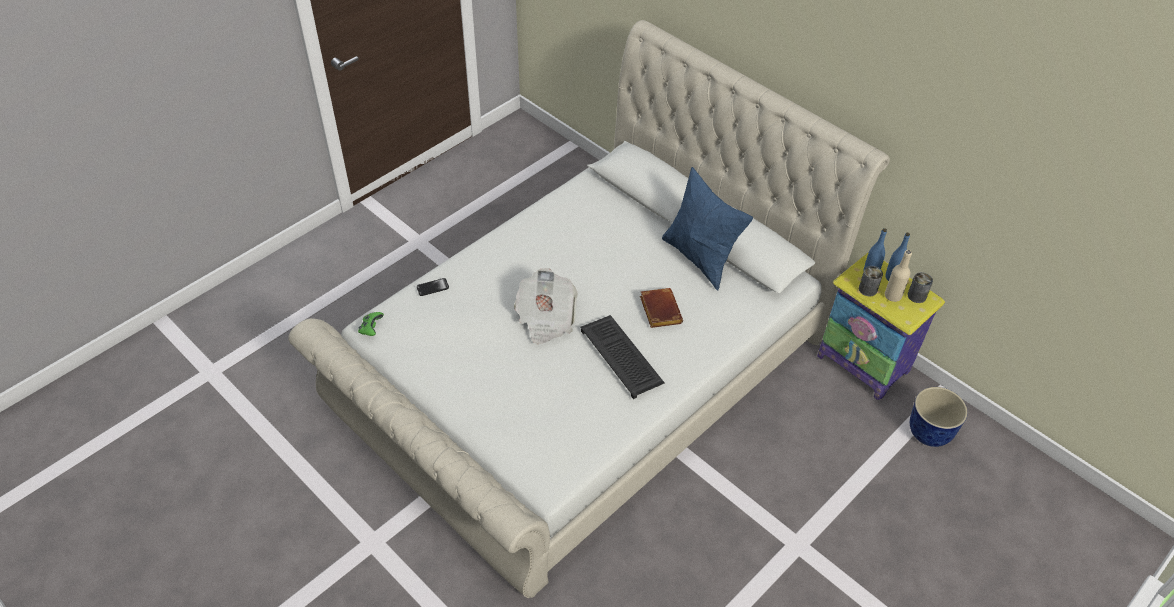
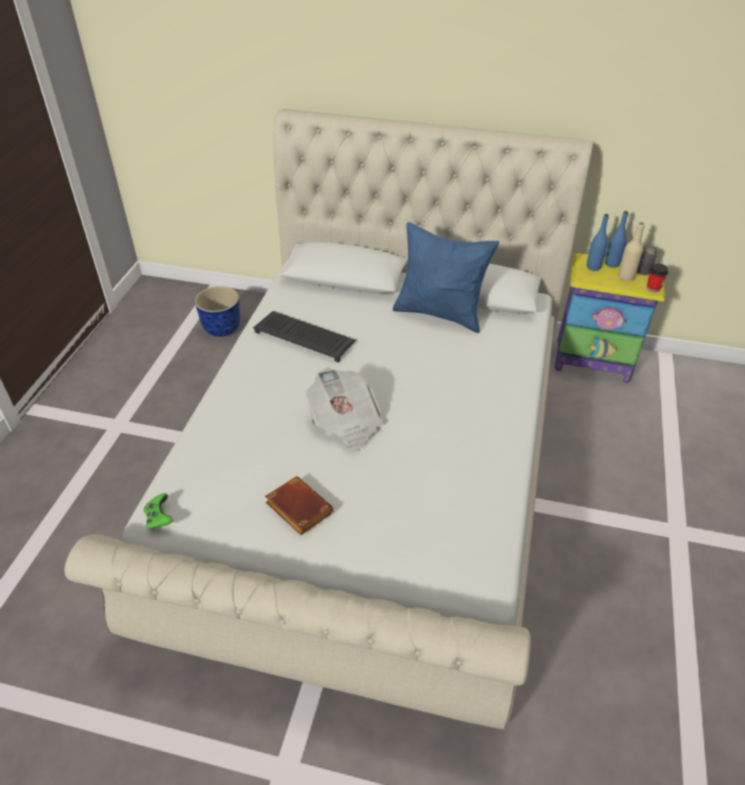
camera: 30 degrees left, 5 degrees down
phone [417,278,449,296] -> none
keyboard [580,315,664,399] -> keyboard moved to [253,311,356,362]
brown book [640,288,683,328] -> brown book moved to [265,476,334,535]
can [859,266,883,296] -> none
planter [910,387,968,447] -> planter moved to [195,286,240,337]
none -> cup [647,263,668,292]

